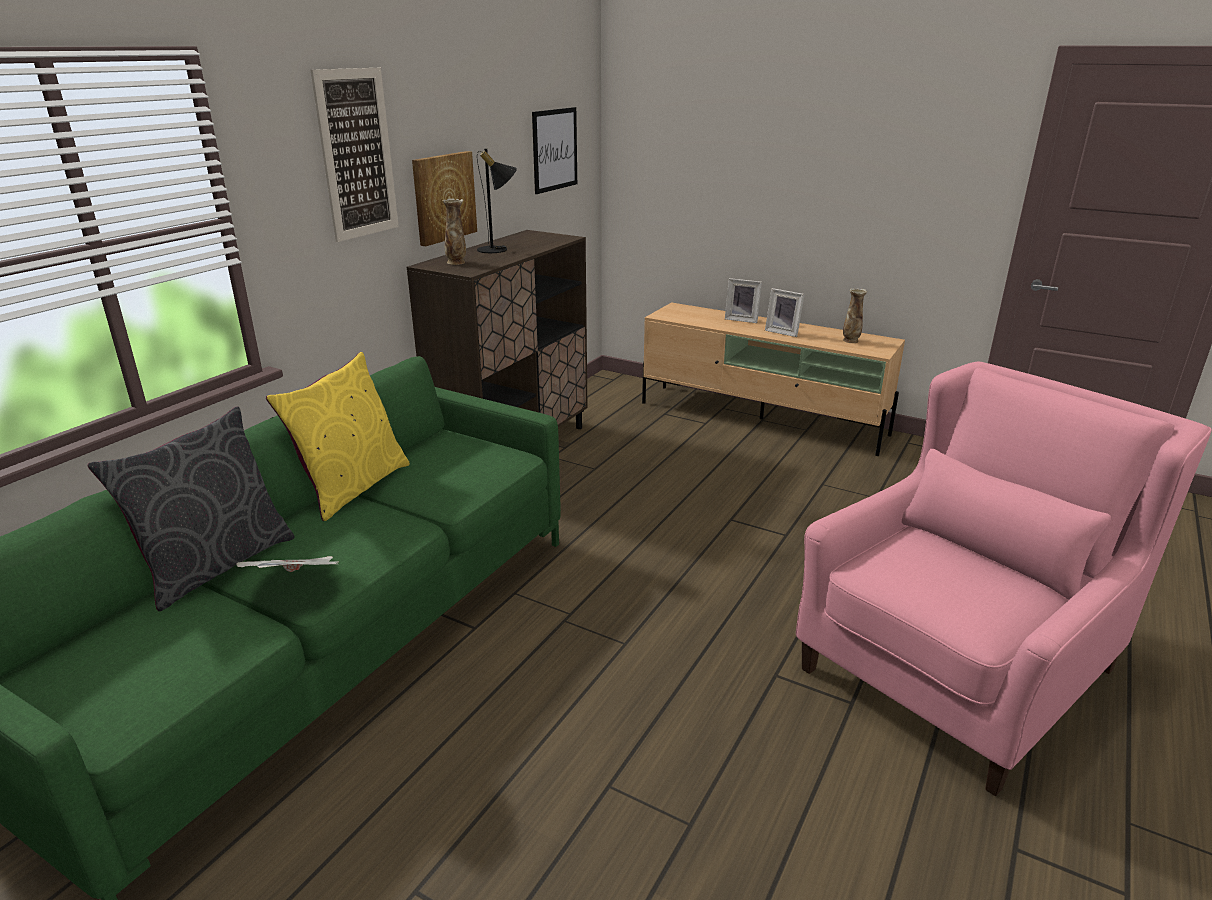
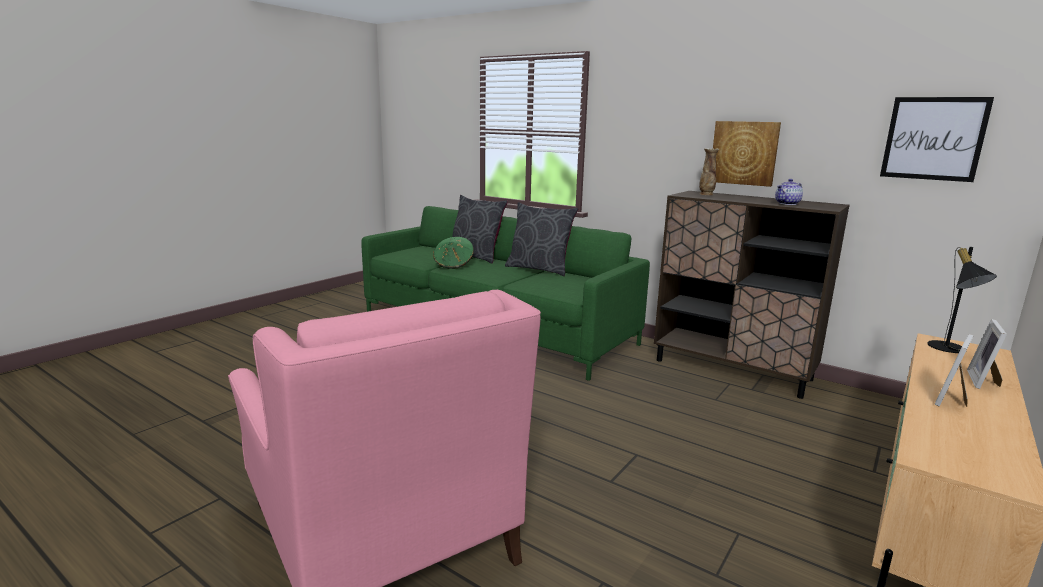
camera: 95 degrees right, 10 degrees down
newspaper [236,556,337,572] -> green hat [433,237,474,269]
yellow pillow [266,352,410,521] -> grey pillow [505,202,578,276]
picture [311,68,399,242] -> none
black table lamp [477,148,517,253] -> black table lamp moved to [928,247,997,353]
vase [843,288,867,343] -> none
none -> teapot [775,179,803,205]

